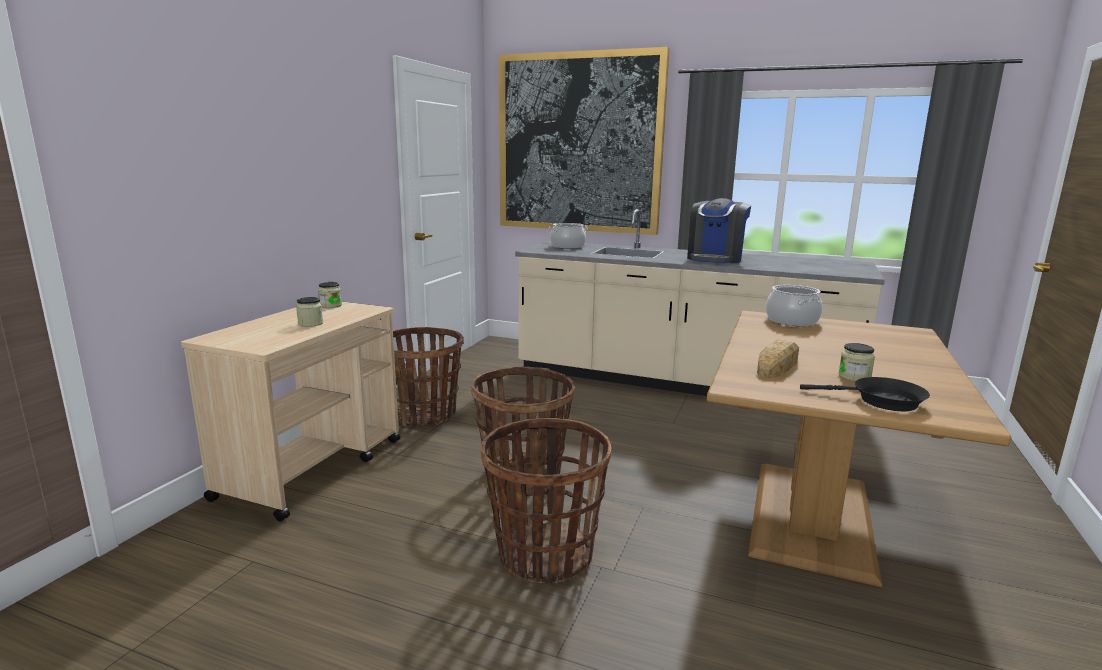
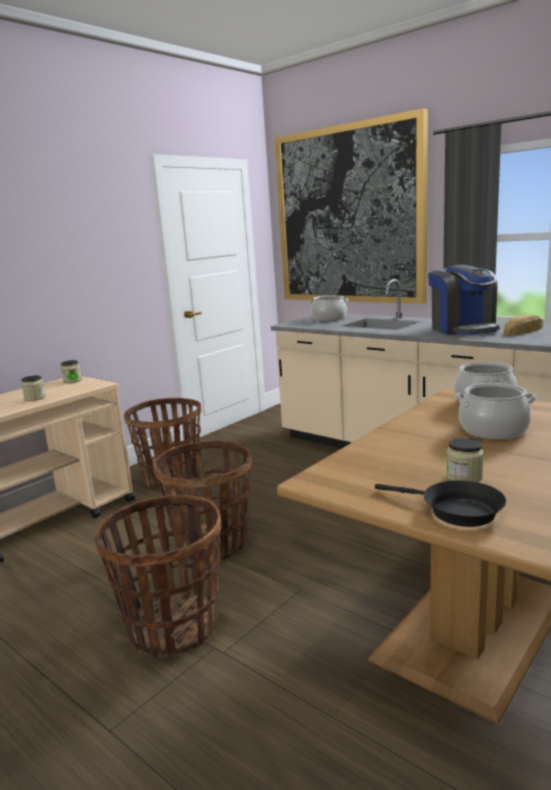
camera: 20 degrees right, 0 degrees up
coffee machine [687,198,751,263] -> coffee machine turned 60 degrees counterclockwise [428,265,500,335]
bread [757,339,799,378] -> bread moved to [504,314,543,336]
none -> cooking pot [455,383,536,439]

